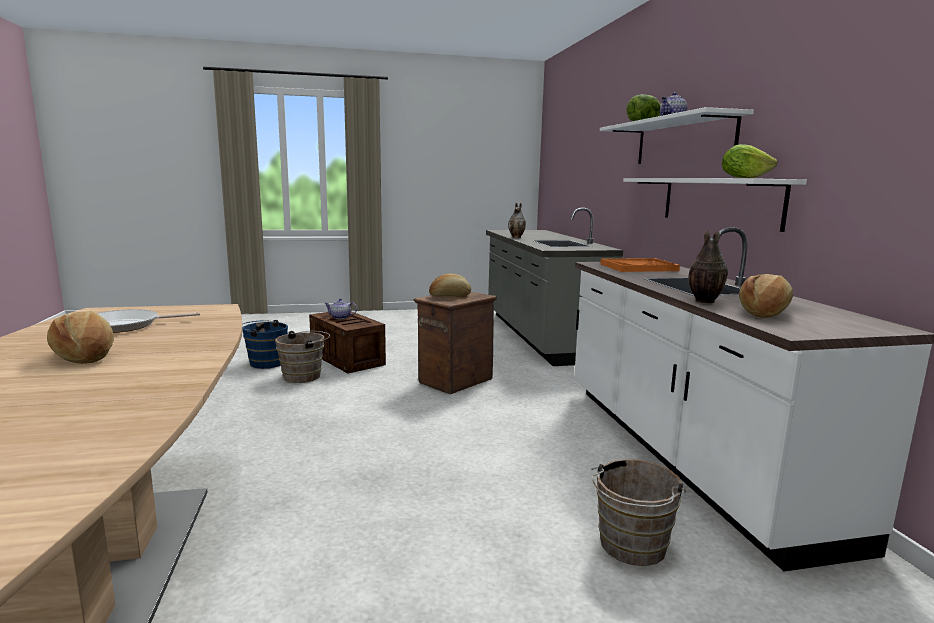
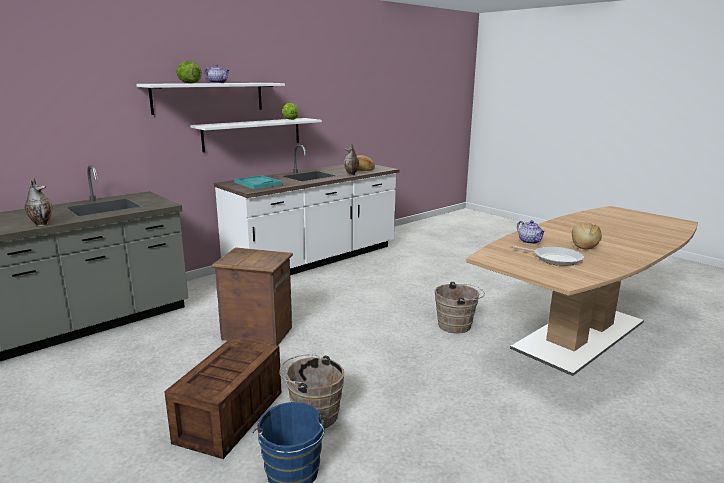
camera: 120 degrees left, 5 degrees up
teapot [324,298,357,319] -> teapot moved to [517,220,546,244]
bread [429,274,471,296] -> none
brown bucket [591,459,686,566] -> brown bucket moved to [435,282,485,333]
orange tray [601,258,680,272] -> turquoise tray [234,175,282,189]

